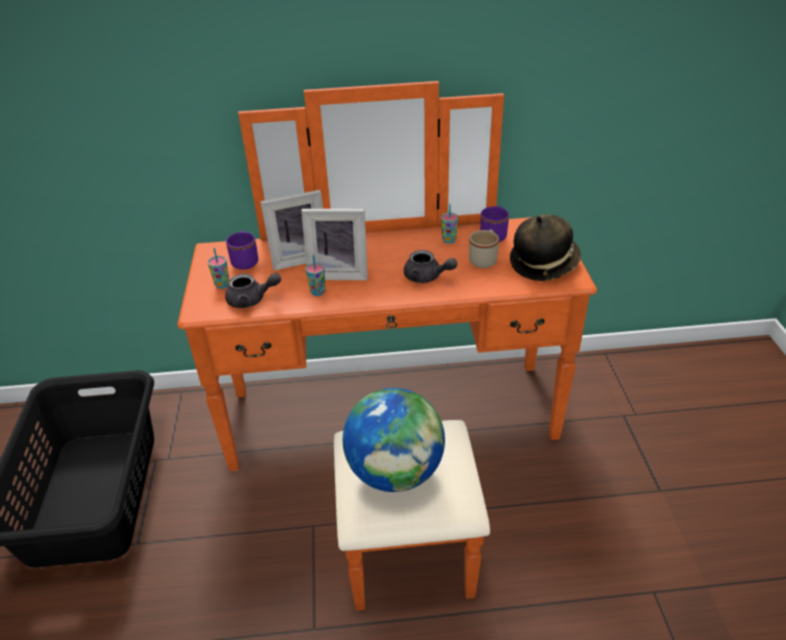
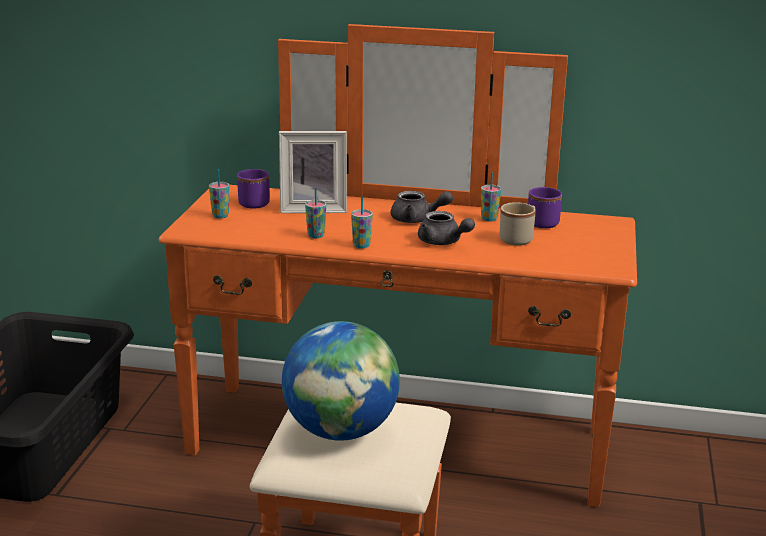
camera: 15 degrees right, 15 degrees down
grey teapot [225,273,281,308] -> grey teapot moved to [391,191,453,223]
picture frame [301,209,368,280] -> none
hat [510,215,581,281] -> none
none -> cup [351,196,373,249]

